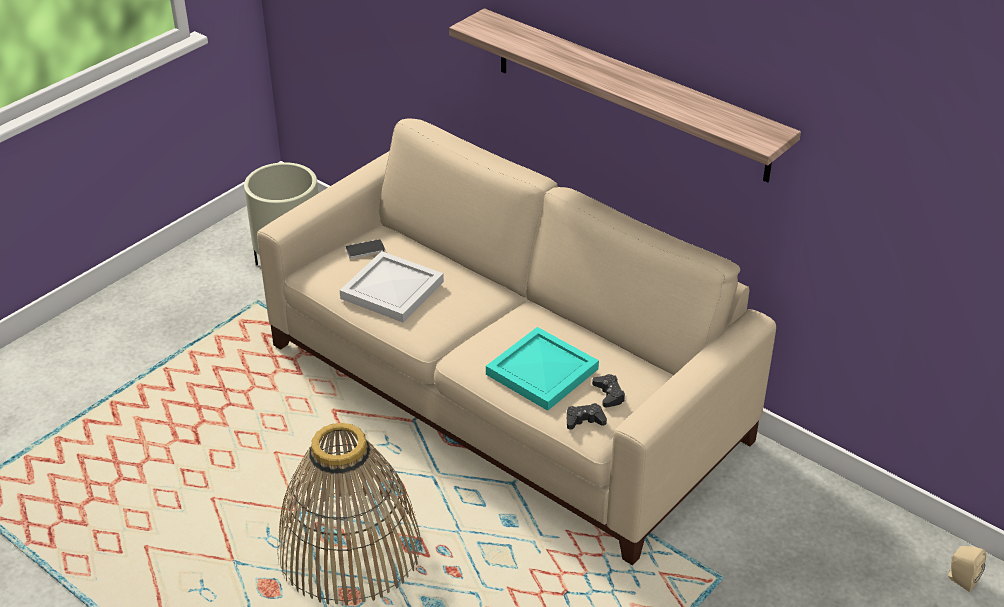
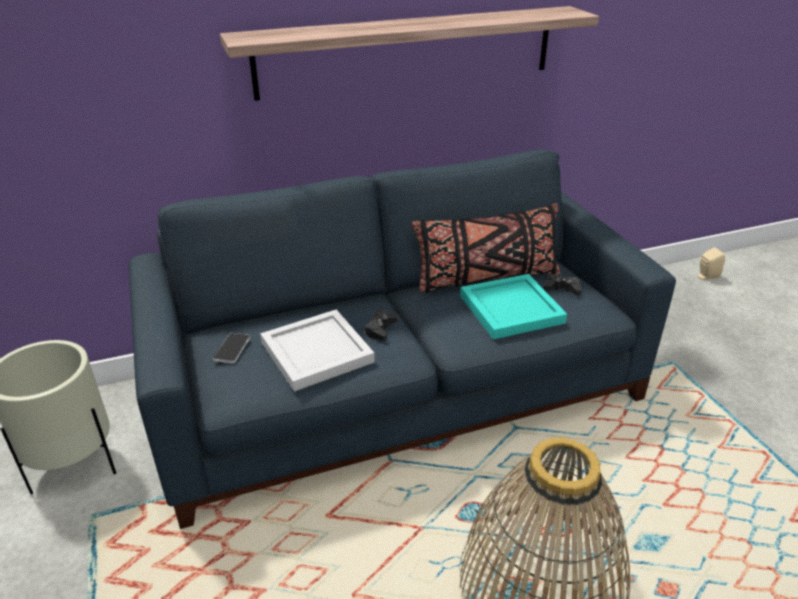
camera: 60 degrees left, 5 degrees down
beige sofa [257,119,776,565] -> blue sofa [129,149,676,529]
black game controller [567,403,607,430] -> black game controller moved to [365,310,398,341]
none -> black pillow [412,203,560,293]

